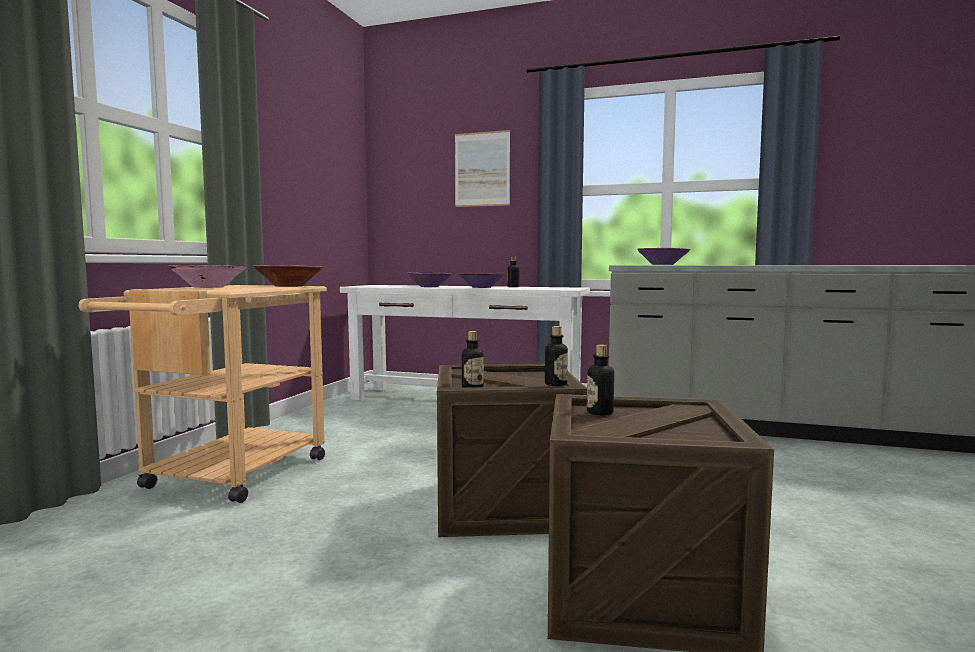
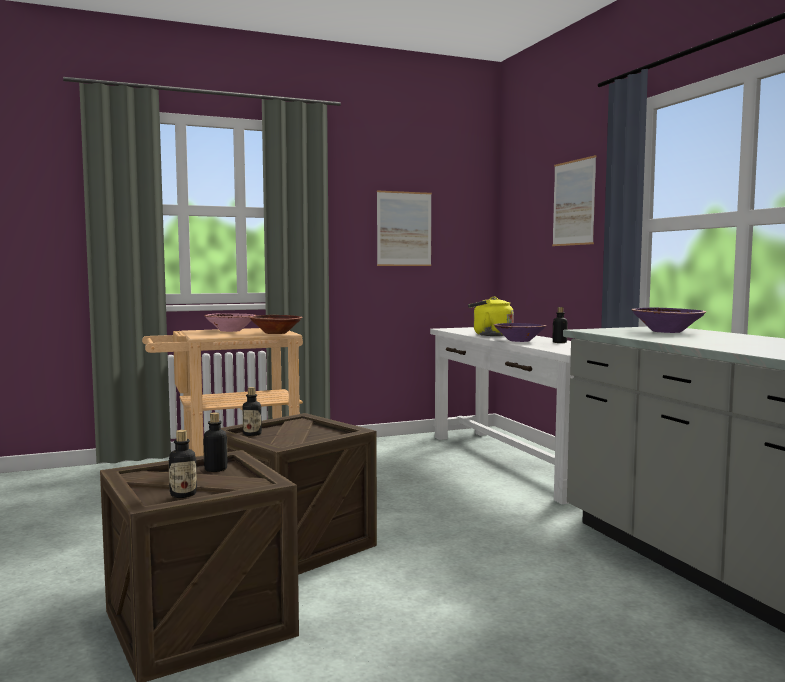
camera: 50 degrees right, 0 degrees up
purple bowl [407,272,452,287] -> yellow kettle [468,297,514,336]
bottle [545,326,568,386] -> bottle moved to [168,430,197,498]
none -> picture [377,190,432,266]

